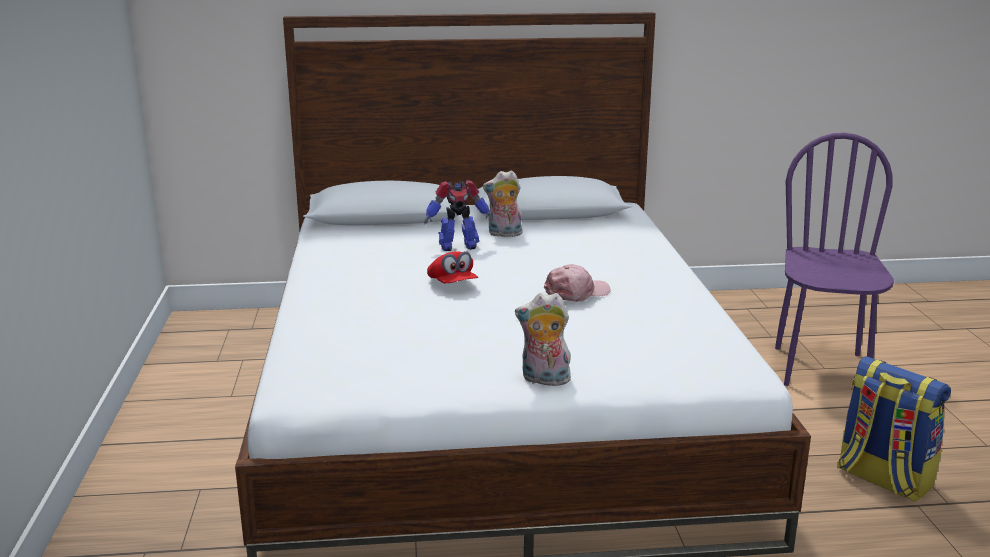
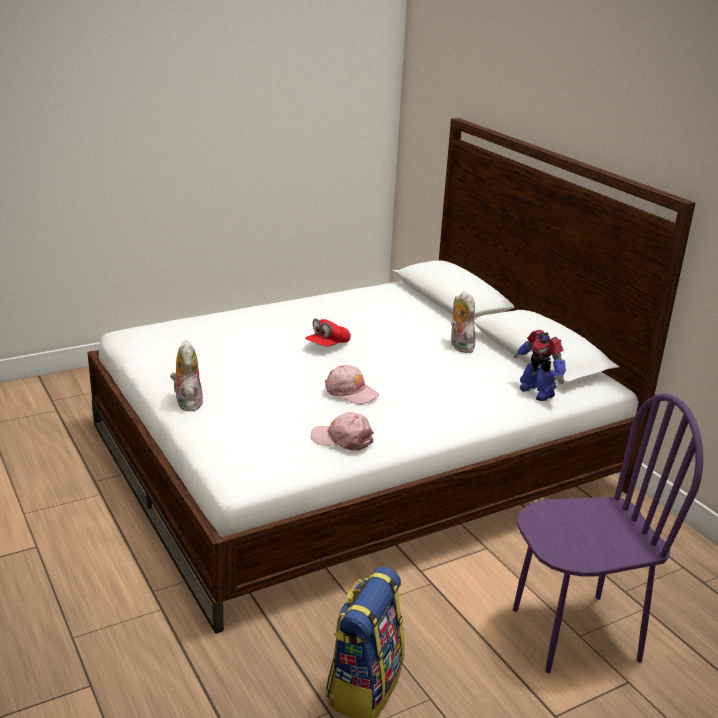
camera: 65 degrees right, 5 degrees up
toy robot [424,180,492,251] -> toy robot moved to [514,330,566,401]
none -> pink cap [311,412,374,451]

